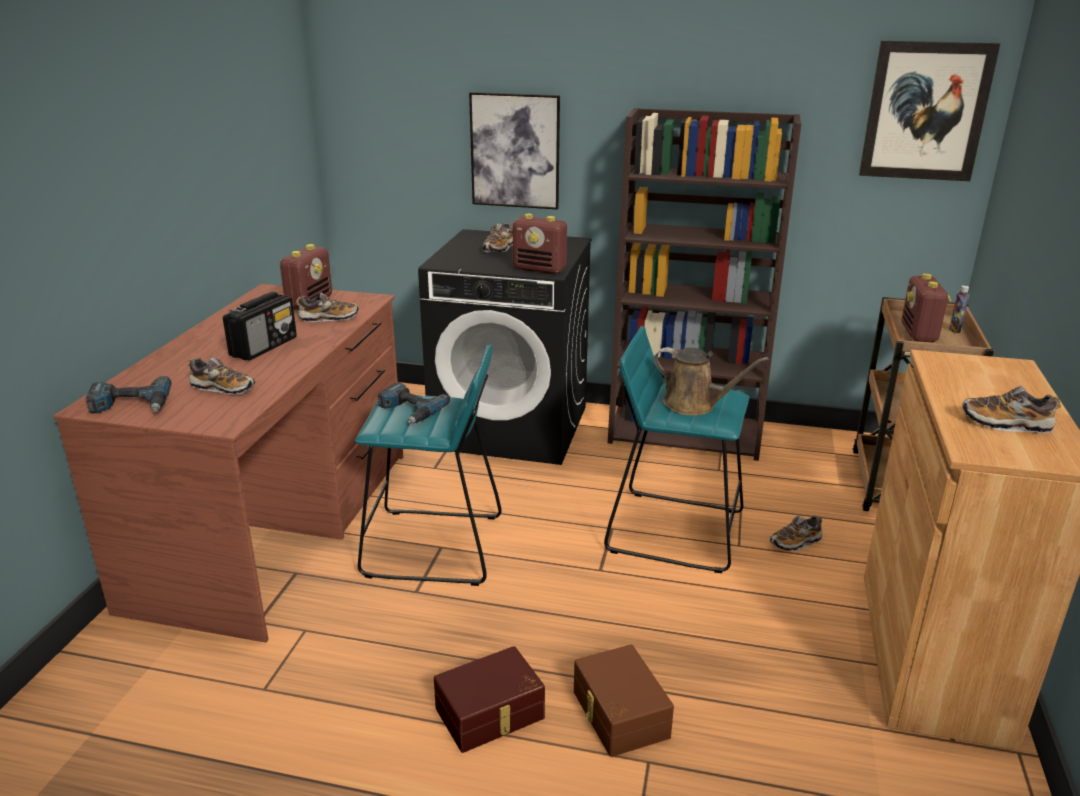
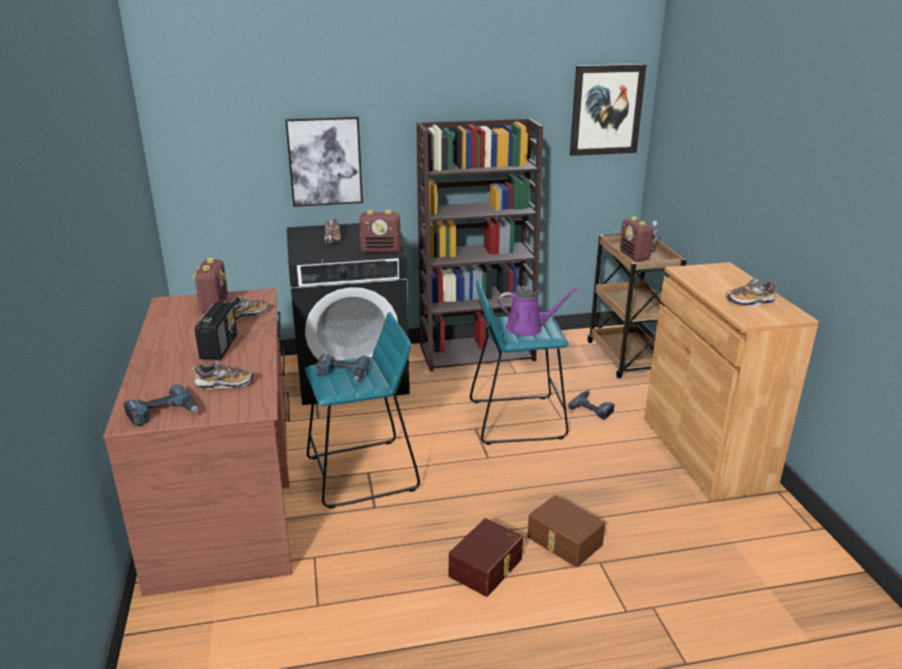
camera: 25 degrees left, 0 degrees up
brown watering can [653,347,769,416] -> purple watering can [498,287,579,336]
shoe [770,515,822,551] -> power drill [568,390,615,420]

